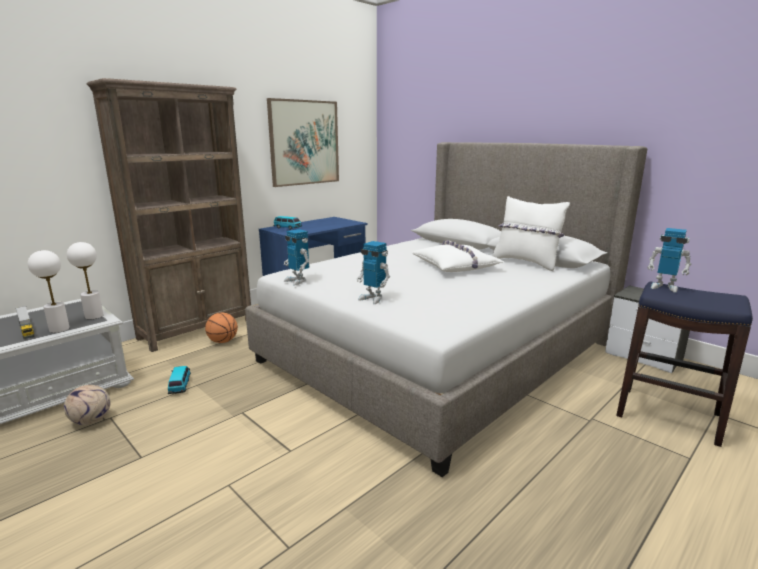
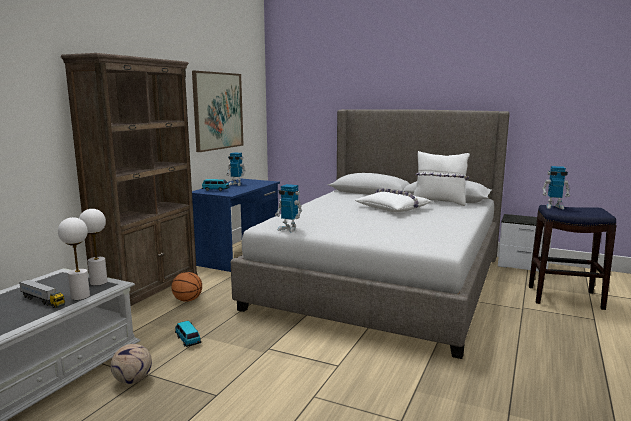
camera: 20 degrees left, 5 degrees down
toy robot [356,241,390,304] -> toy robot moved to [226,153,246,186]

